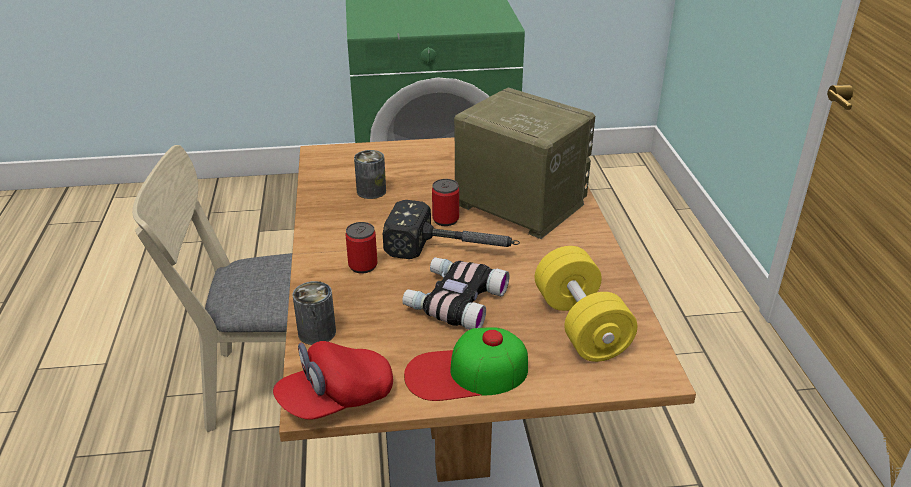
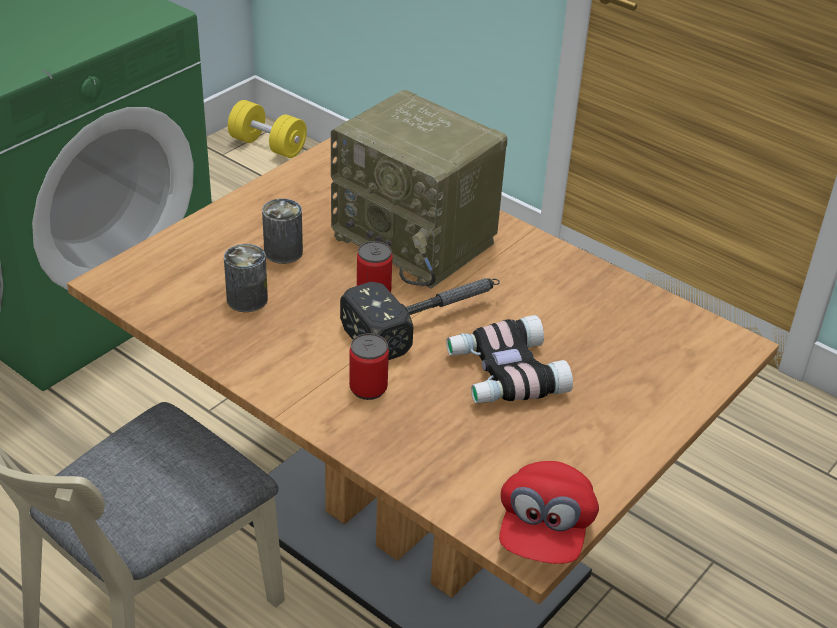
camera: 45 degrees left, 5 degrees up
can [293,281,336,345] -> can moved to [262,199,303,264]
cap [404,328,528,401] -> none
radio [454,87,595,239] -> radio turned 135 degrees counterclockwise [331,90,507,289]
yellow dumbbell [535,246,637,362] -> yellow dumbbell moved to [228,100,307,158]

